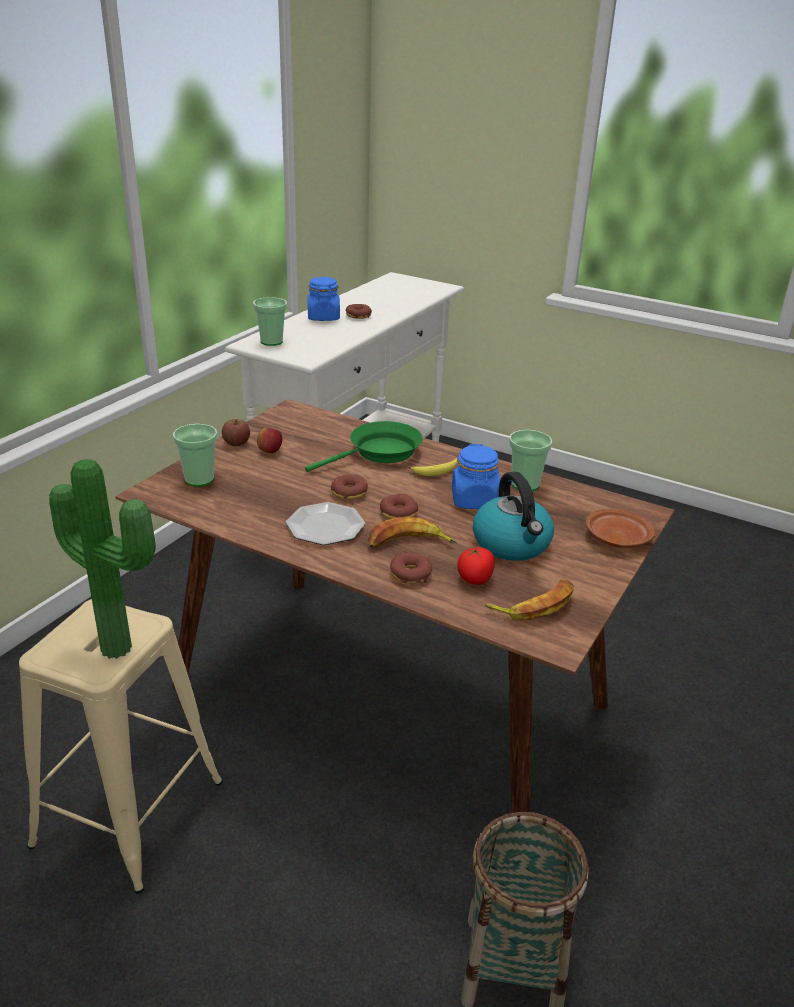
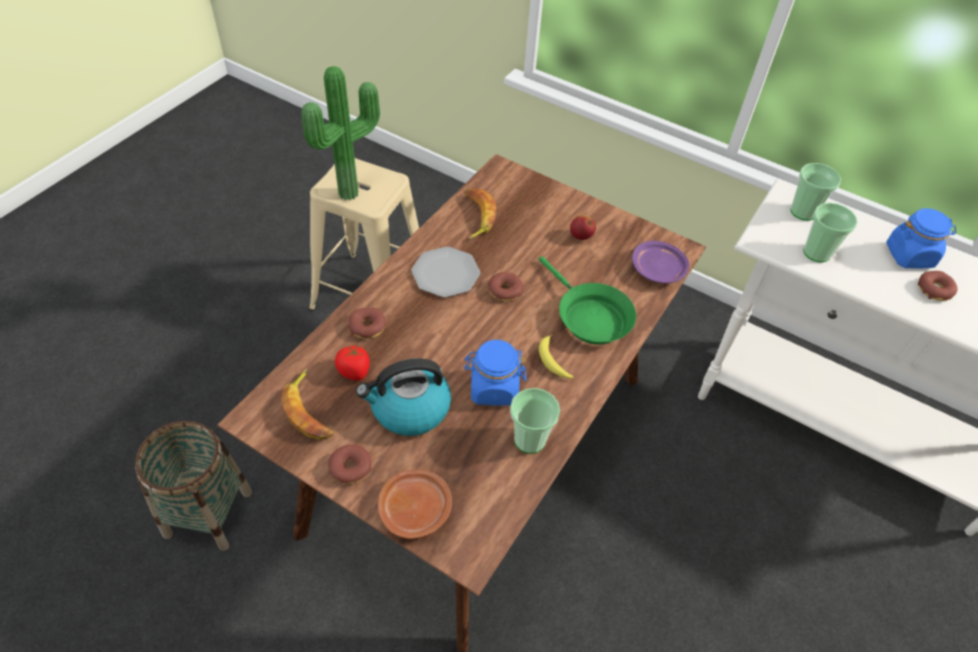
camera: 90 degrees right, 20 degrees up
cup [173,424,217,487] -> cup moved to [803,203,858,263]
apple [222,419,250,446] -> none
banana [368,517,457,548] -> banana moved to [465,188,496,239]
donut [380,494,418,519] -> donut moved to [328,445,371,484]
none -> purple plate [632,241,689,283]

